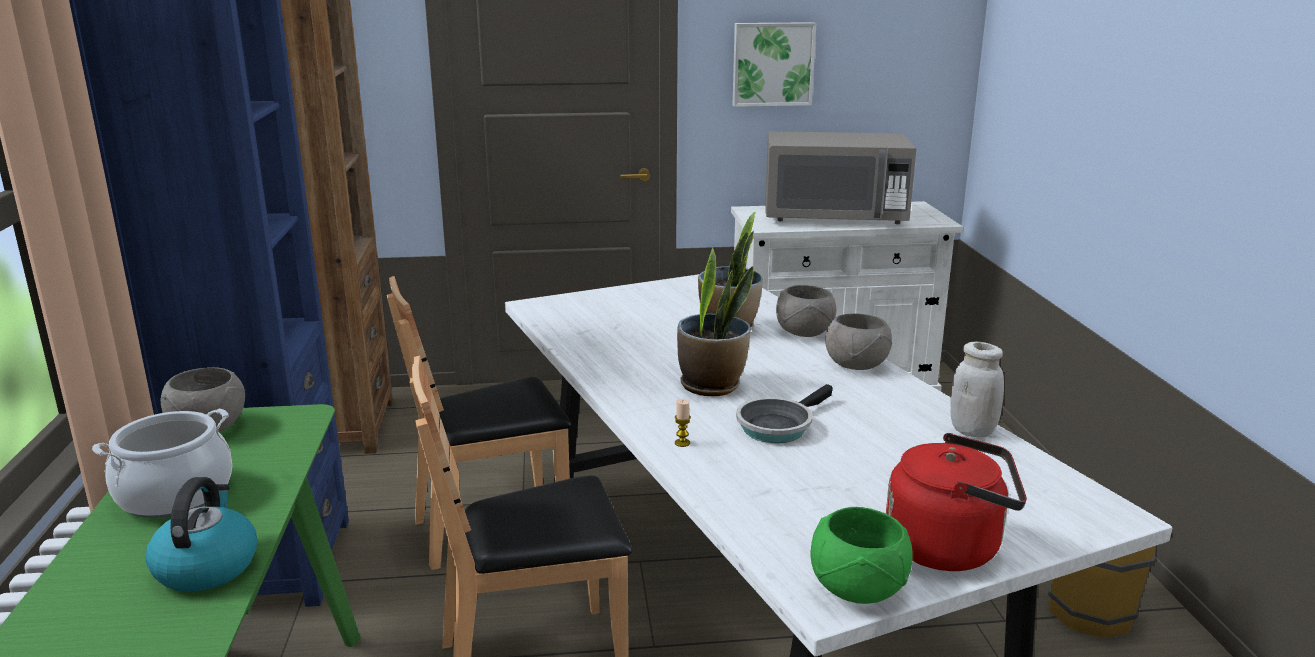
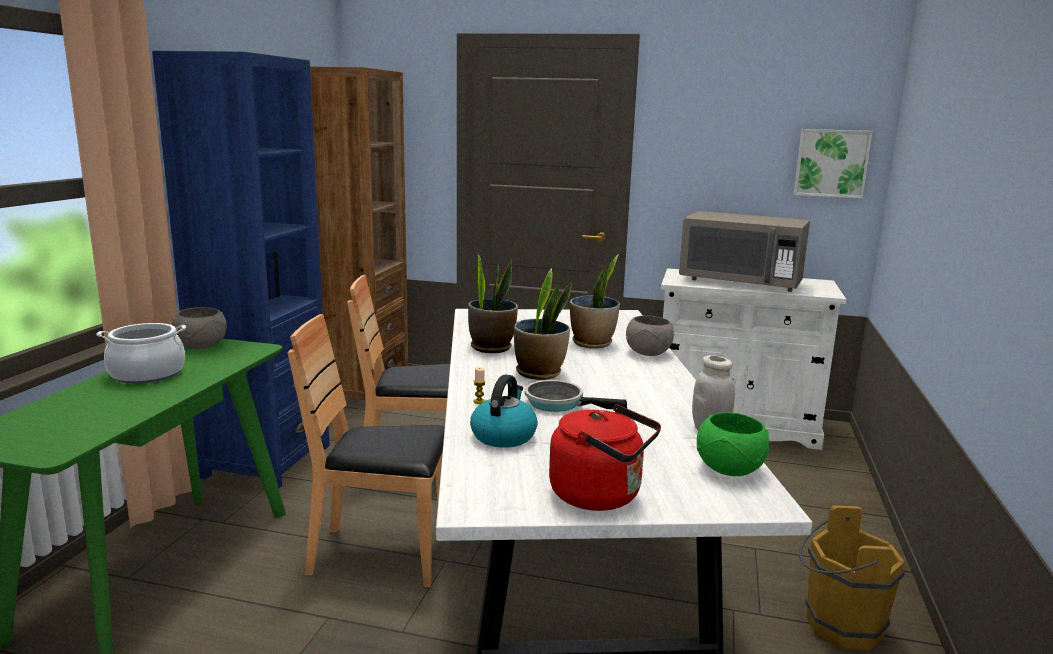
camera: 20 degrees right, 5 degrees down
kettle [146,477,257,592] -> kettle moved to [470,374,538,448]
picture [733,22,816,107] -> picture moved to [794,129,873,198]
frying pan [736,384,833,443] -> frying pan turned 45 degrees clockwise [524,380,627,412]
green bowl [811,507,913,604] -> green bowl moved to [697,412,769,476]
grey bowl [825,313,892,370] -> none
none -> potted plant [468,253,518,353]

